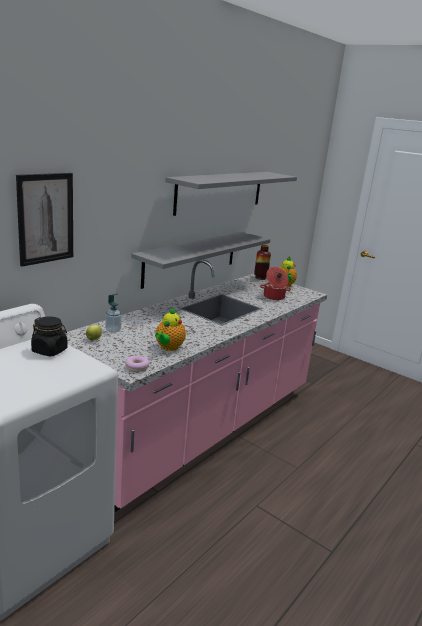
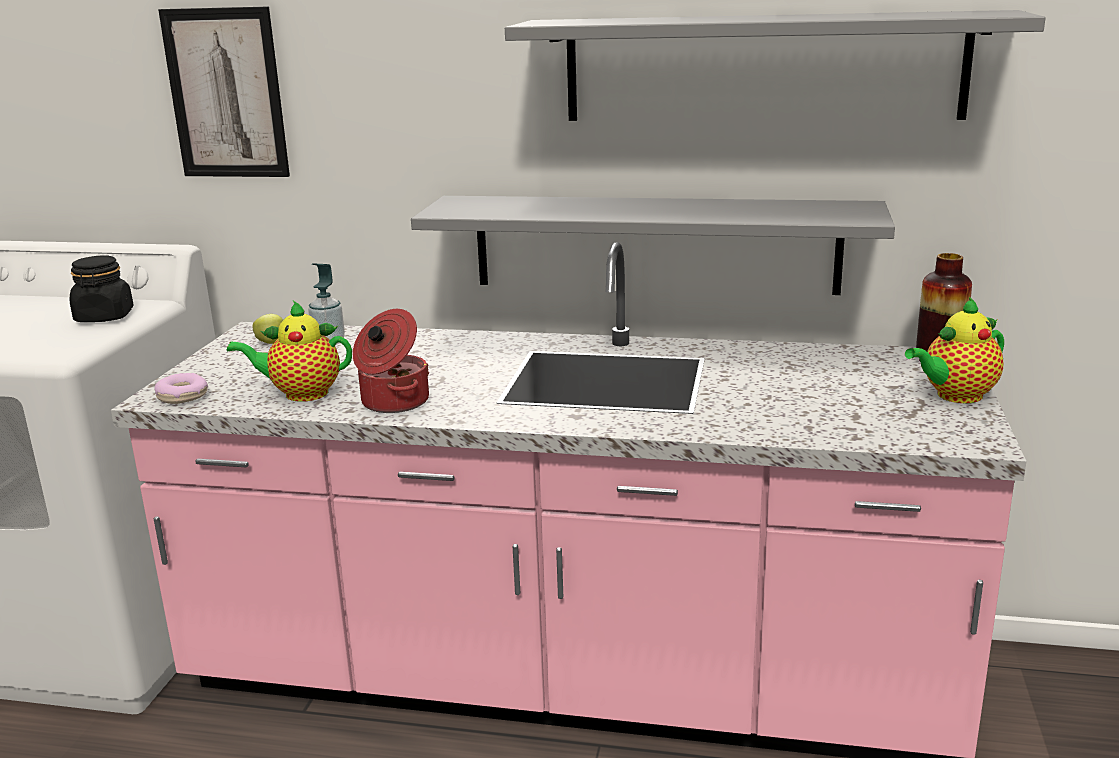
camera: 65 degrees right, 0 degrees up
cooking pot [260,267,291,300] -> cooking pot moved to [353,309,429,413]

